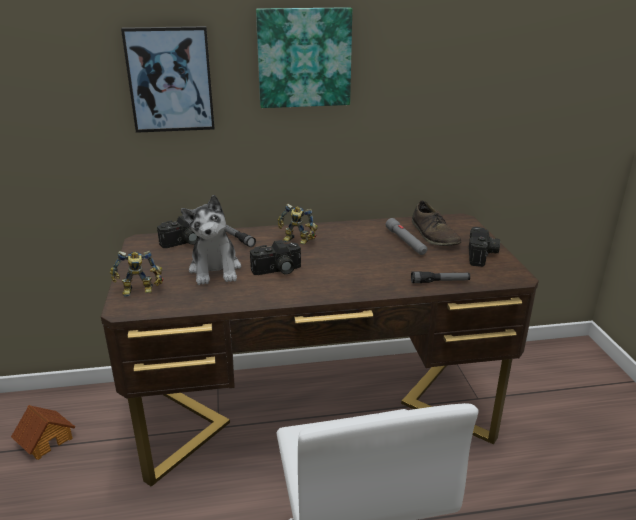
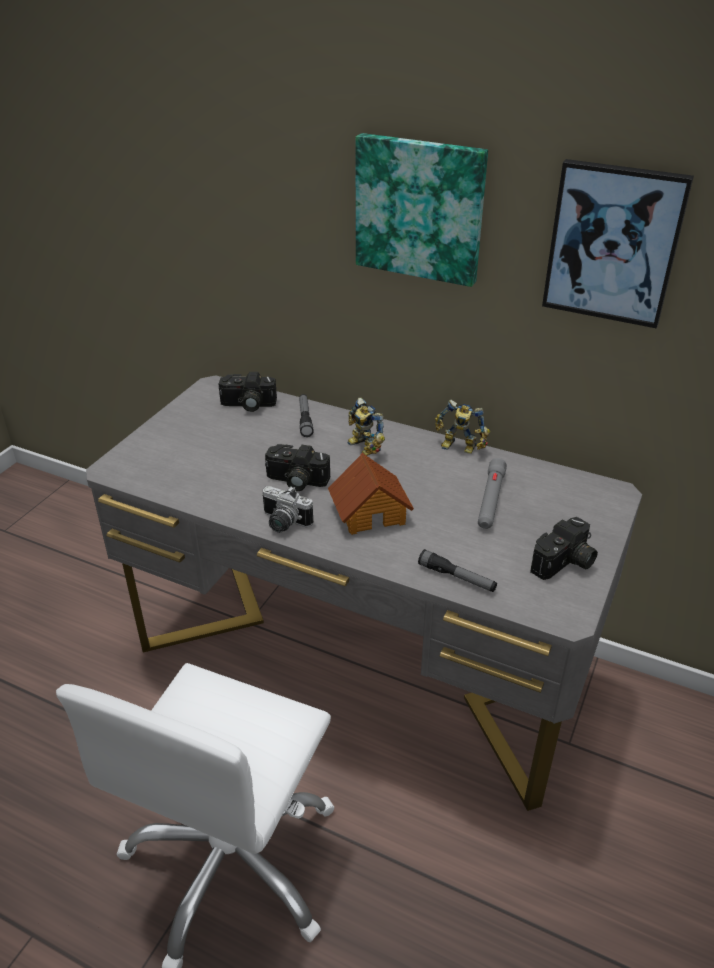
camera: 35 degrees right, 10 degrees up
toy house [11,405,75,460] -> toy house moved to [328,452,414,535]
brown desk [101,213,539,487] -> grey desk [86,375,642,811]
toy robot [110,250,163,297] -> toy robot moved to [435,400,490,454]
picture [121,26,215,133] -> picture moved to [542,159,694,328]
plush toy [181,195,241,285] -> none
brown shoe [412,201,462,246] -> none
none -> camera [262,486,313,533]

